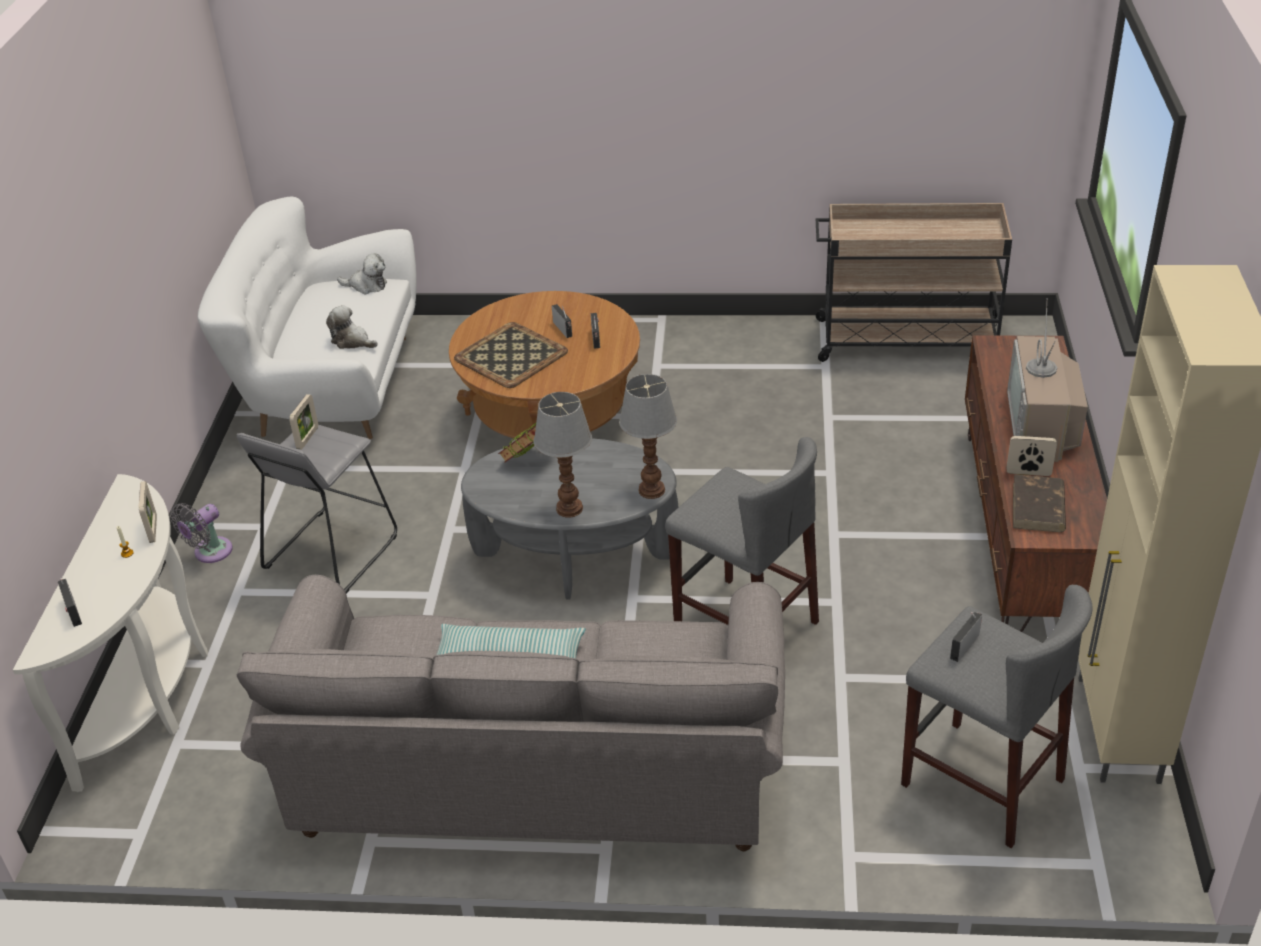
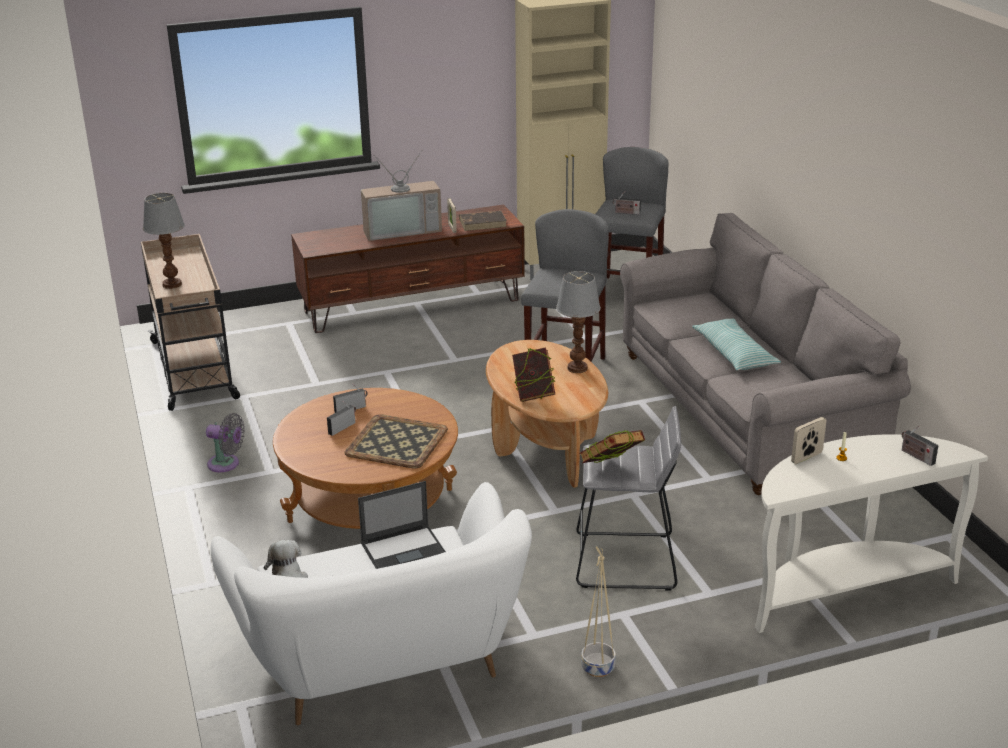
camera: 115 degrees left, 10 degrees down
radio [58,578,82,627] -> radio turned 105 degrees clockwise [902,426,938,466]
grey fan [170,503,233,563] -> grey fan moved to [206,413,245,472]
picture frame [289,394,318,450] -> book [579,430,645,463]
plush toy [326,305,377,349] -> laptop [358,481,446,569]
grey coffee table [461,438,678,600] -> brown coffee table [486,340,608,488]
table lamp [619,374,677,499] -> table lamp moved to [143,193,185,289]
none -> beige planter [581,547,616,677]

